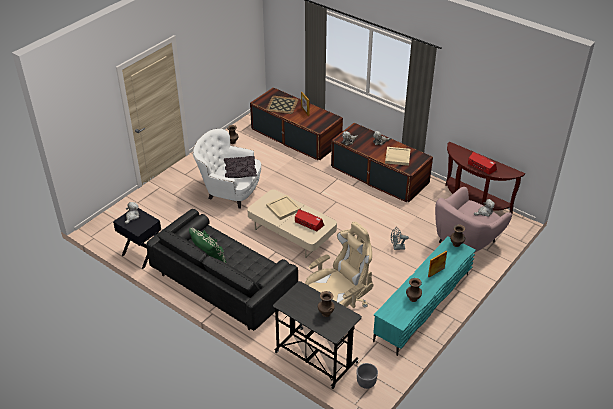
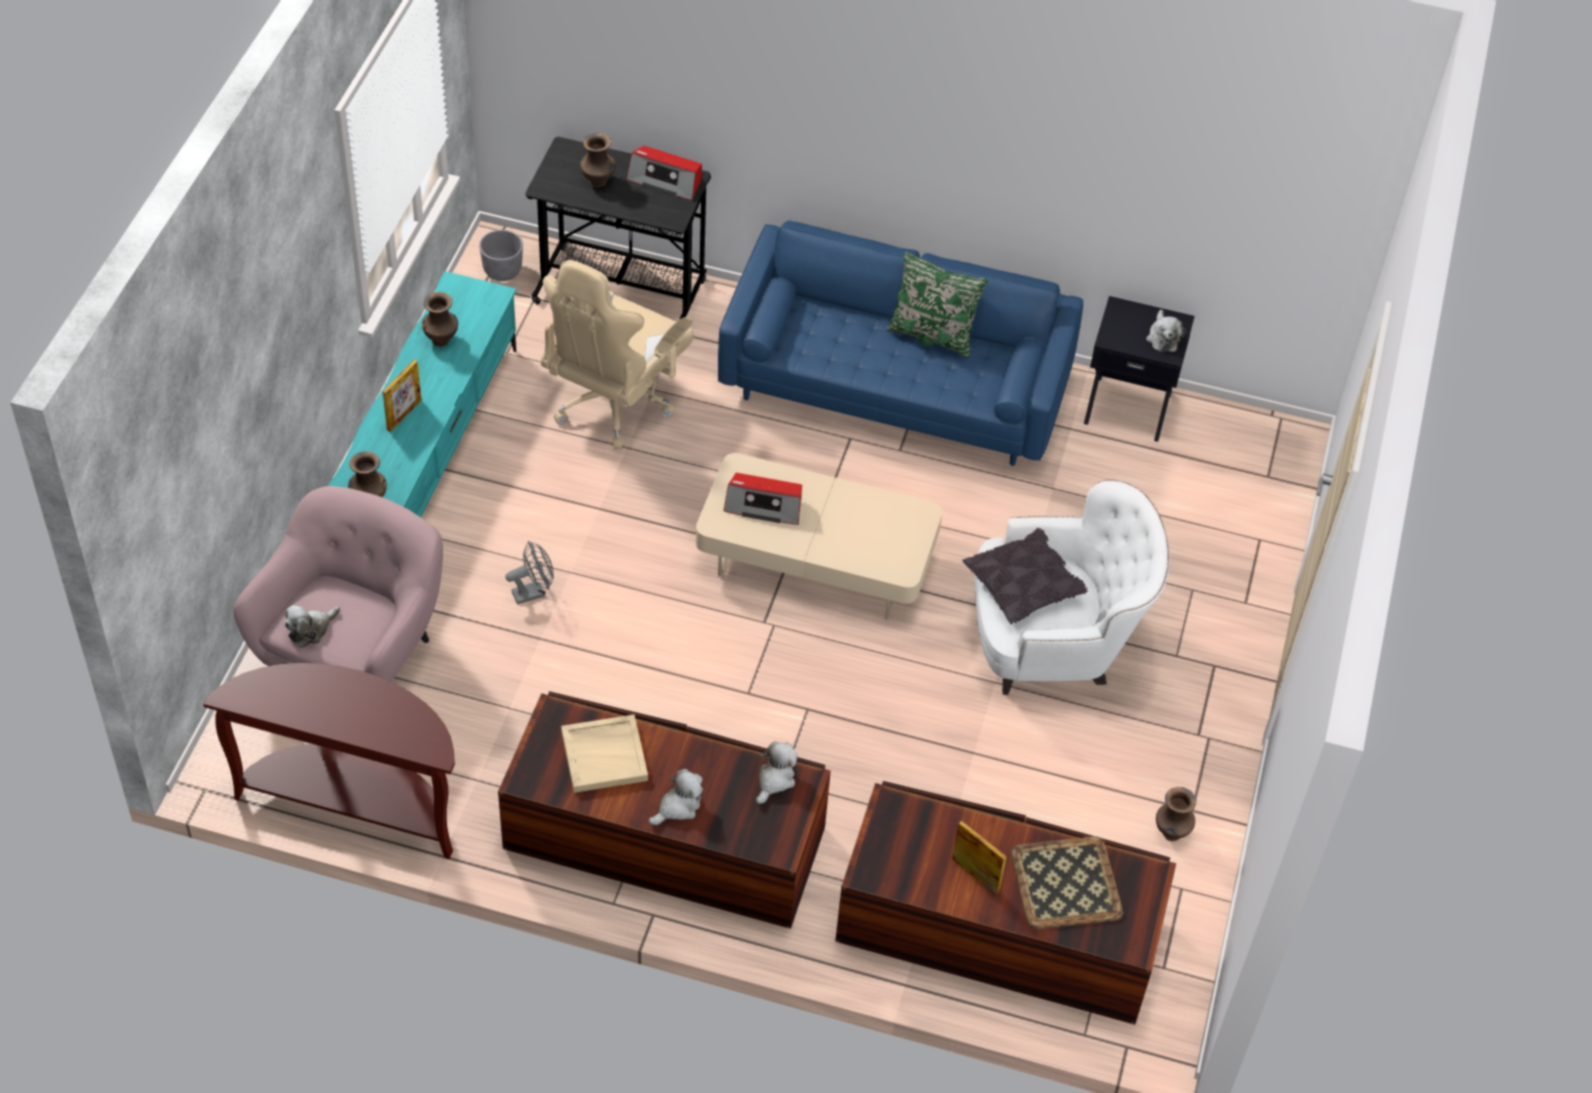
camera: 155 degrees right, 10 degrees up
black sofa [146,209,298,331] -> blue sofa [718,220,1083,466]
beige tray [266,195,301,220] -> none
radio [468,152,497,175] -> radio moved to [626,146,702,200]

